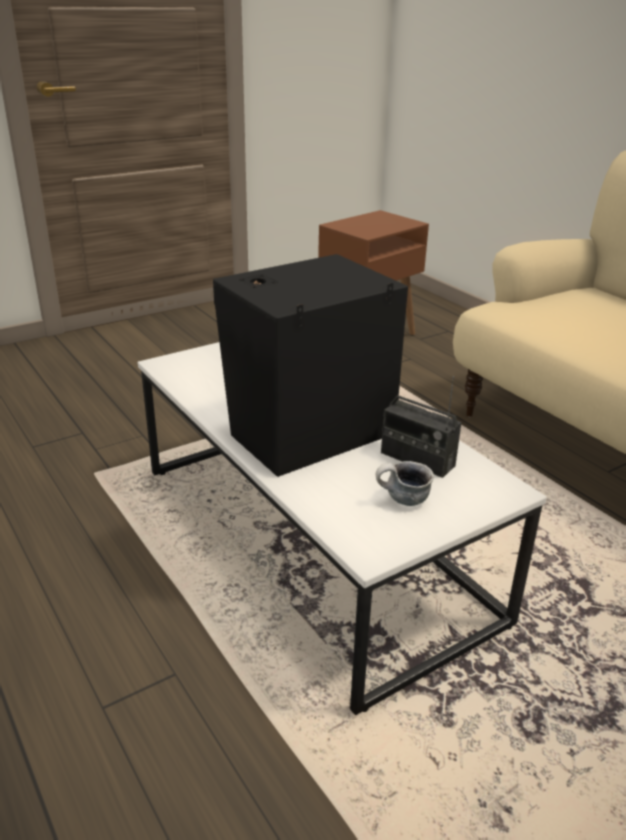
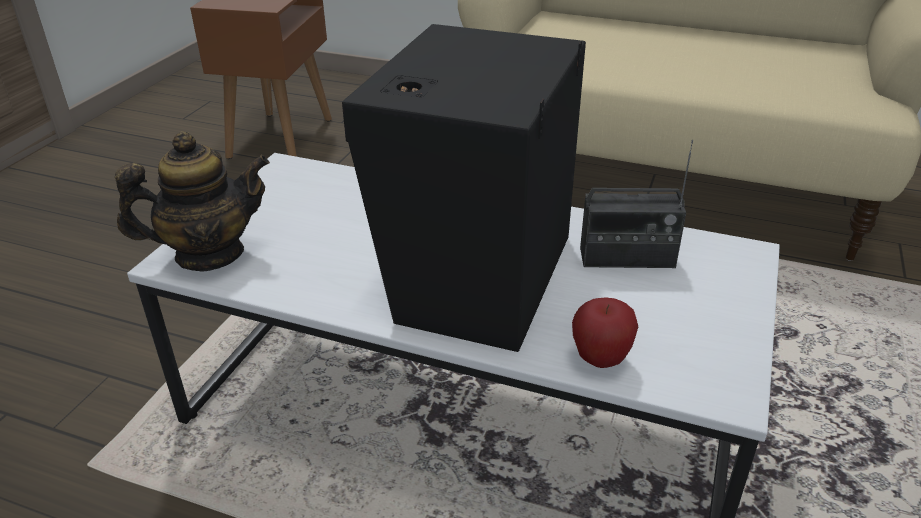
camera: 35 degrees left, 5 degrees up
mug [376,461,434,506] -> none
none -> teapot [115,131,270,271]
none -> apple [572,298,638,368]

